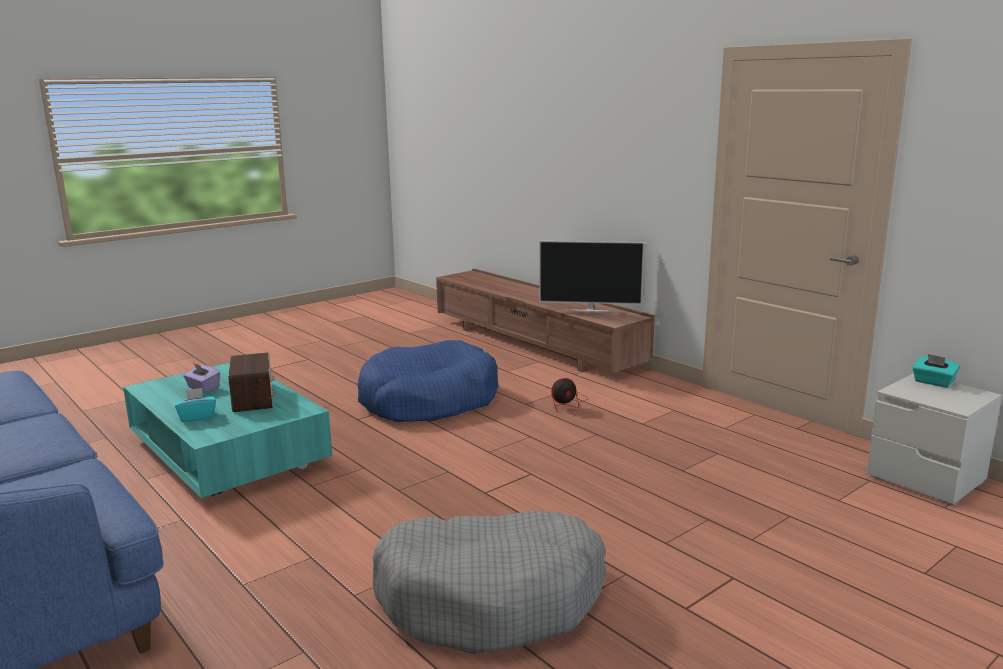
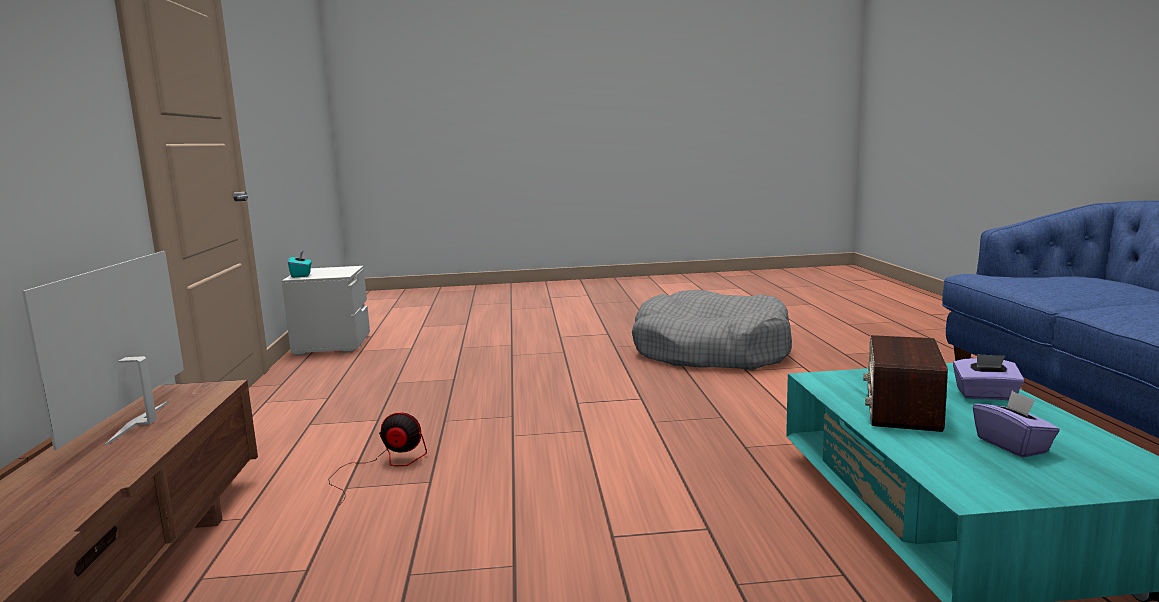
camera: 145 degrees left, 5 degrees down
turquoise tissue box [175,388,216,422] -> purple tissue box [953,354,1024,400]
blue dog bed [357,340,499,422] -> none
television [539,241,644,312] -> television turned 135 degrees counterclockwise [22,251,184,450]

